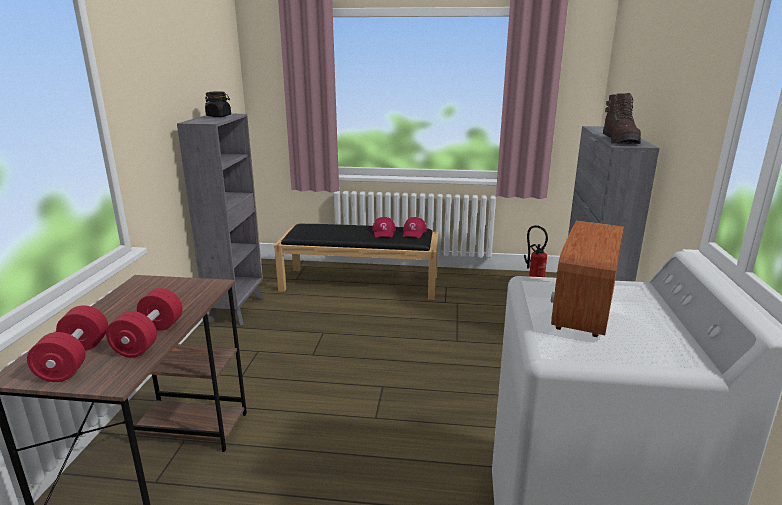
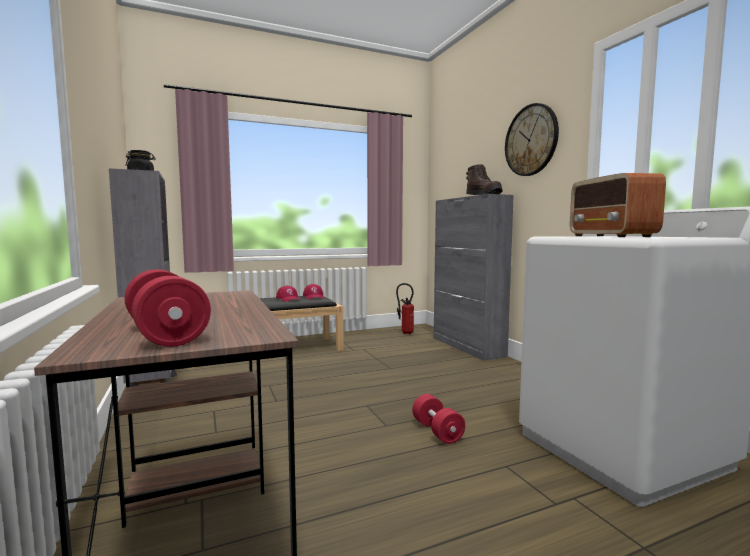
camera: 30 degrees left, 15 degrees down
red dumbbell [106,288,183,358] -> red dumbbell moved to [412,394,465,444]
none -> wall clock [505,103,559,176]

